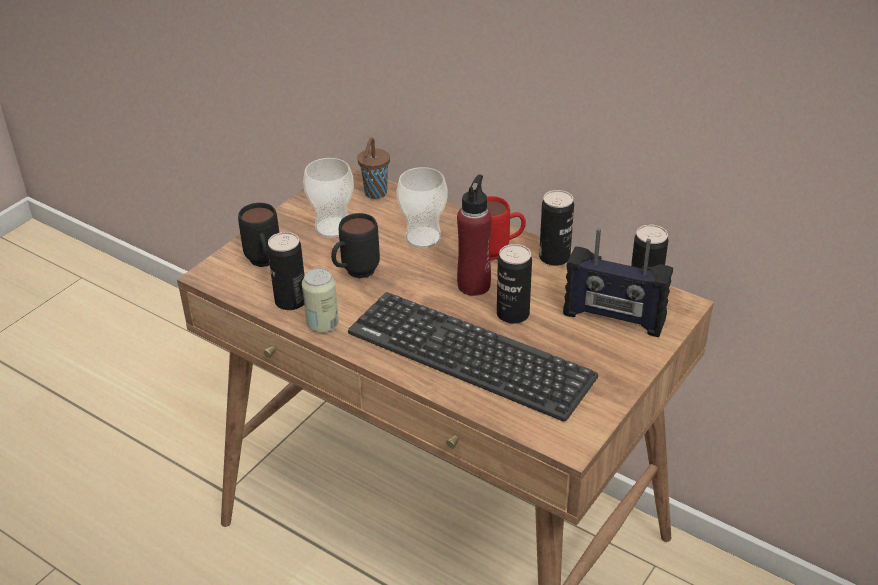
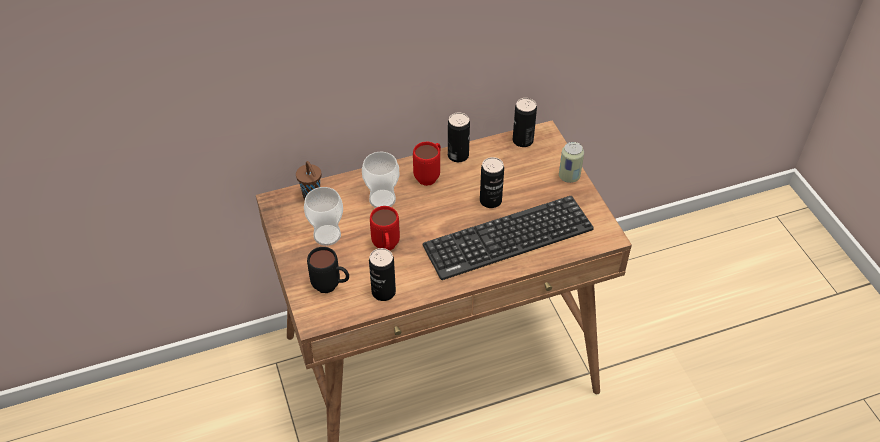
camera: 55 degrees left, 10 degrees up
can [302,268,339,333] -> can moved to [559,142,584,183]
black mug [331,213,380,278] -> red mug [370,206,400,251]
red bottle [457,174,492,296] -> none
radio [563,228,673,337] -> none

